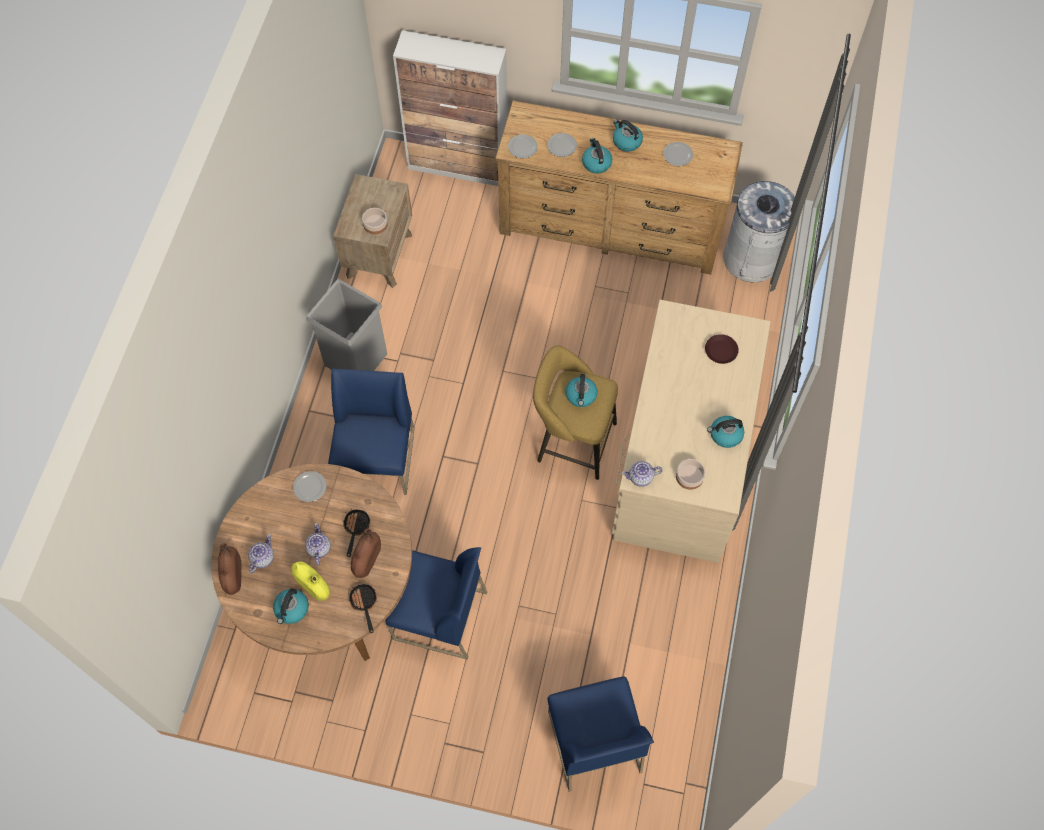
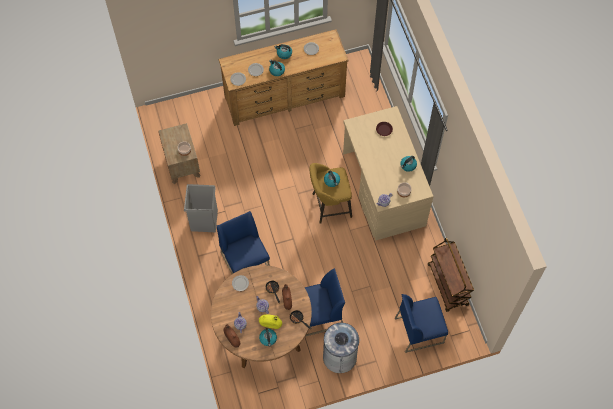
camera: 30 degrees left, 0 degrees up
cabinet [393,30,507,186] -> none
blue chair [548,677,654,792] -> blue chair turned 120 degrees clockwise [395,294,448,353]
grey trash can [723,181,795,282] -> grey trash can moved to [323,323,361,373]
none -> brown cart [428,238,474,312]

